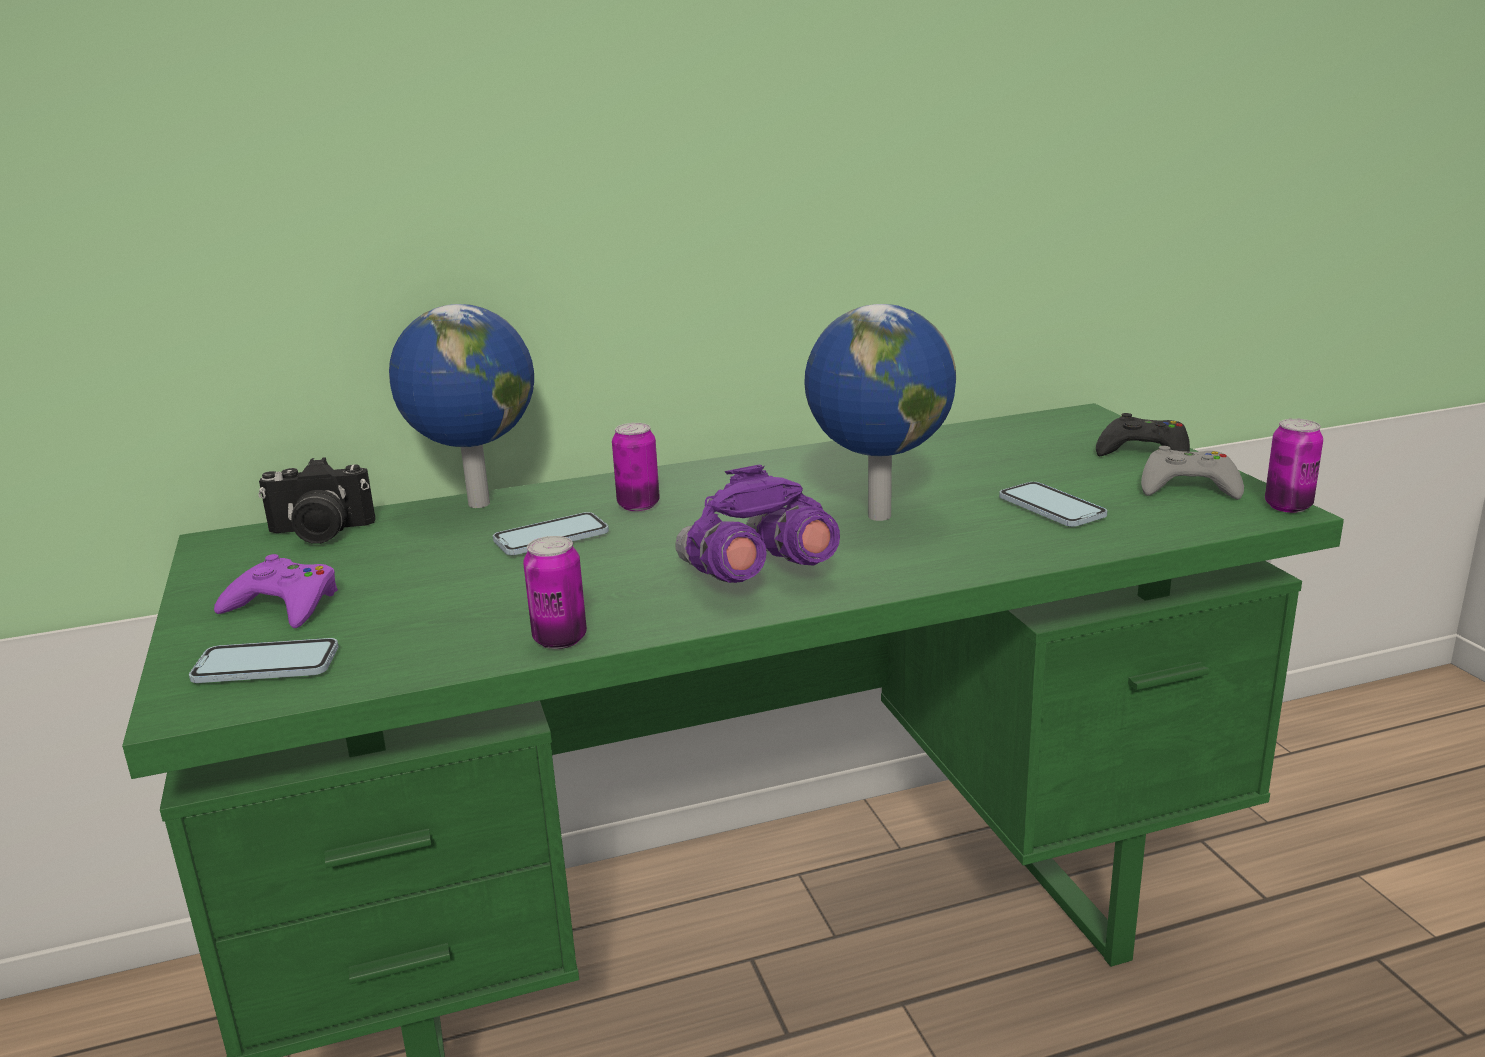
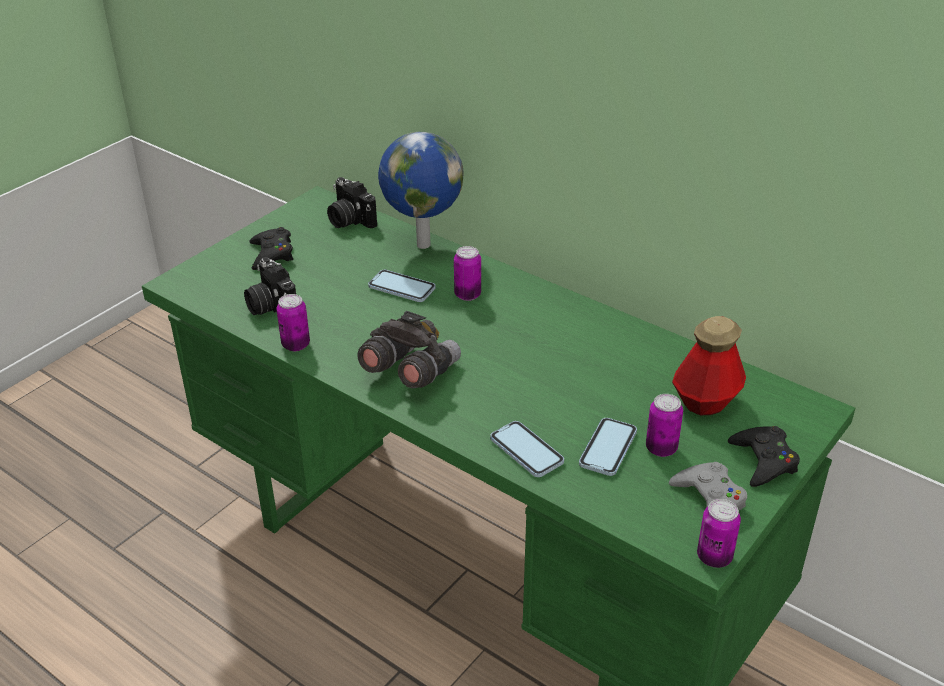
camera: 55 degrees right, 15 degrees up
phone [189,638,338,683] -> phone moved to [490,421,564,477]
purple game controller [214,554,338,628] -> black game controller [249,227,293,270]
purple binoculars [675,465,840,583] -> grey binoculars [357,311,461,388]
globe [804,304,956,521] -> none
none -> camera [244,257,296,315]
none -> can [646,394,683,457]
none -> bottle [672,316,746,415]

